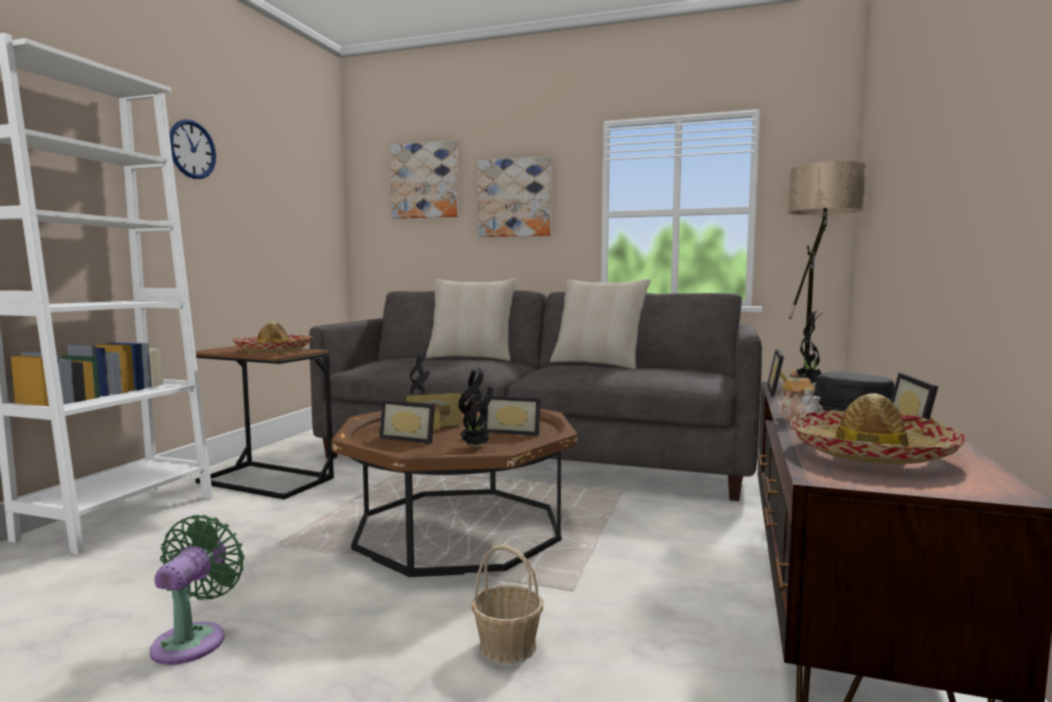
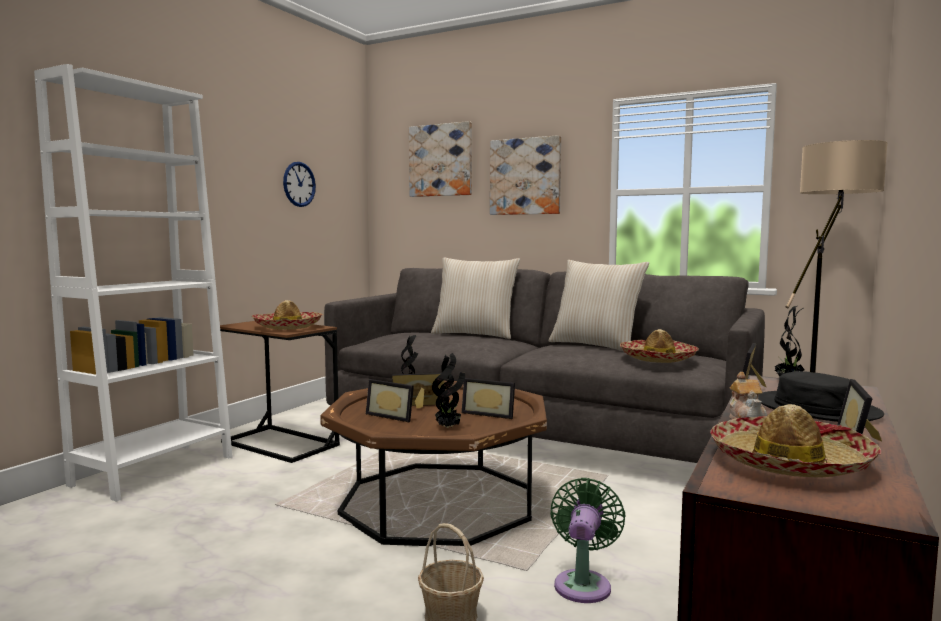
camera: 10 degrees right, 0 degrees up
green fan [150,515,245,665] -> green fan moved to [550,478,626,603]
wall clock [169,119,216,179] -> wall clock moved to [283,162,316,207]
none -> hat [620,329,699,363]

